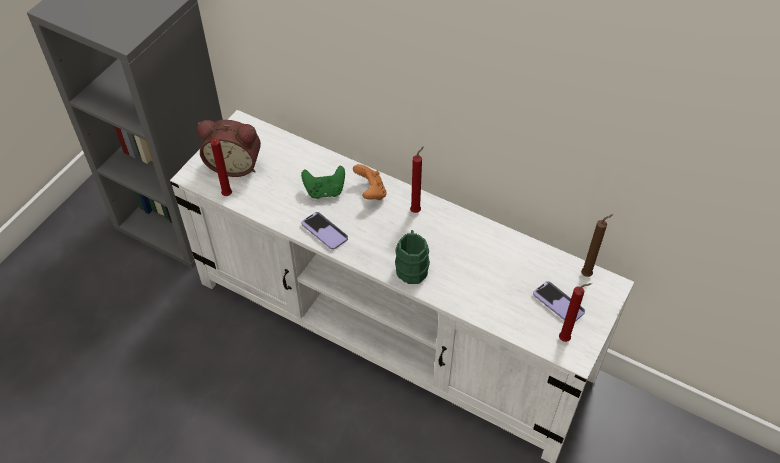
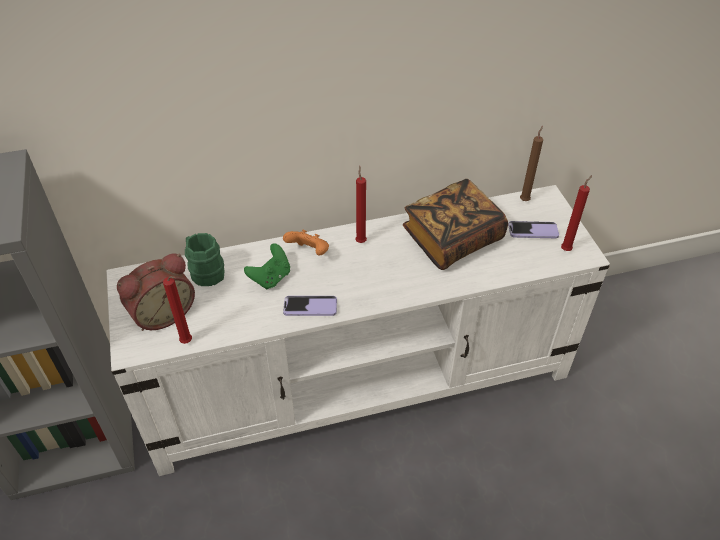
camera: 45 degrees left, 5 degrees down
green mug [395,230,430,284] -> green mug moved to [185,233,224,286]
none -> book [403,179,508,270]

